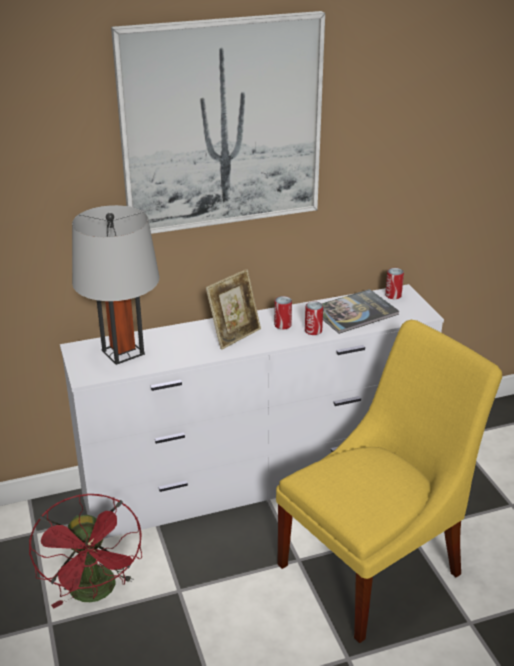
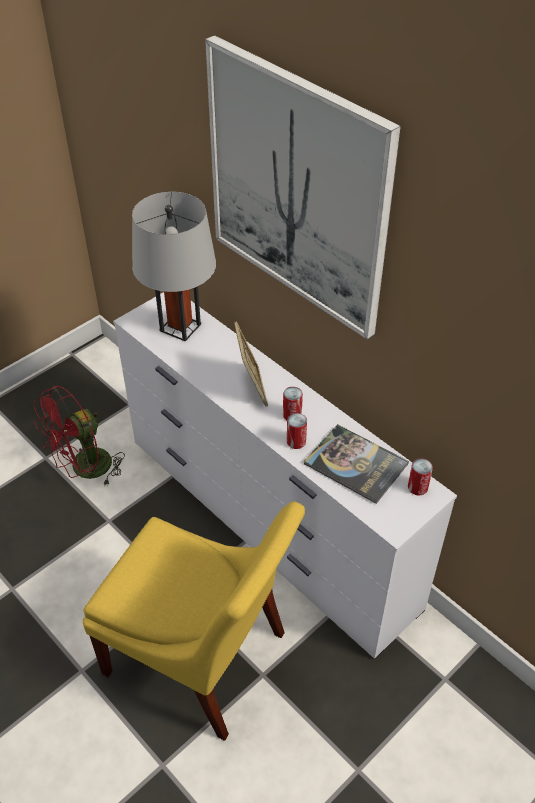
camera: 65 degrees right, 15 degrees up
picture frame [206,269,261,350] -> picture frame turned 120 degrees counterclockwise [234,322,268,407]

